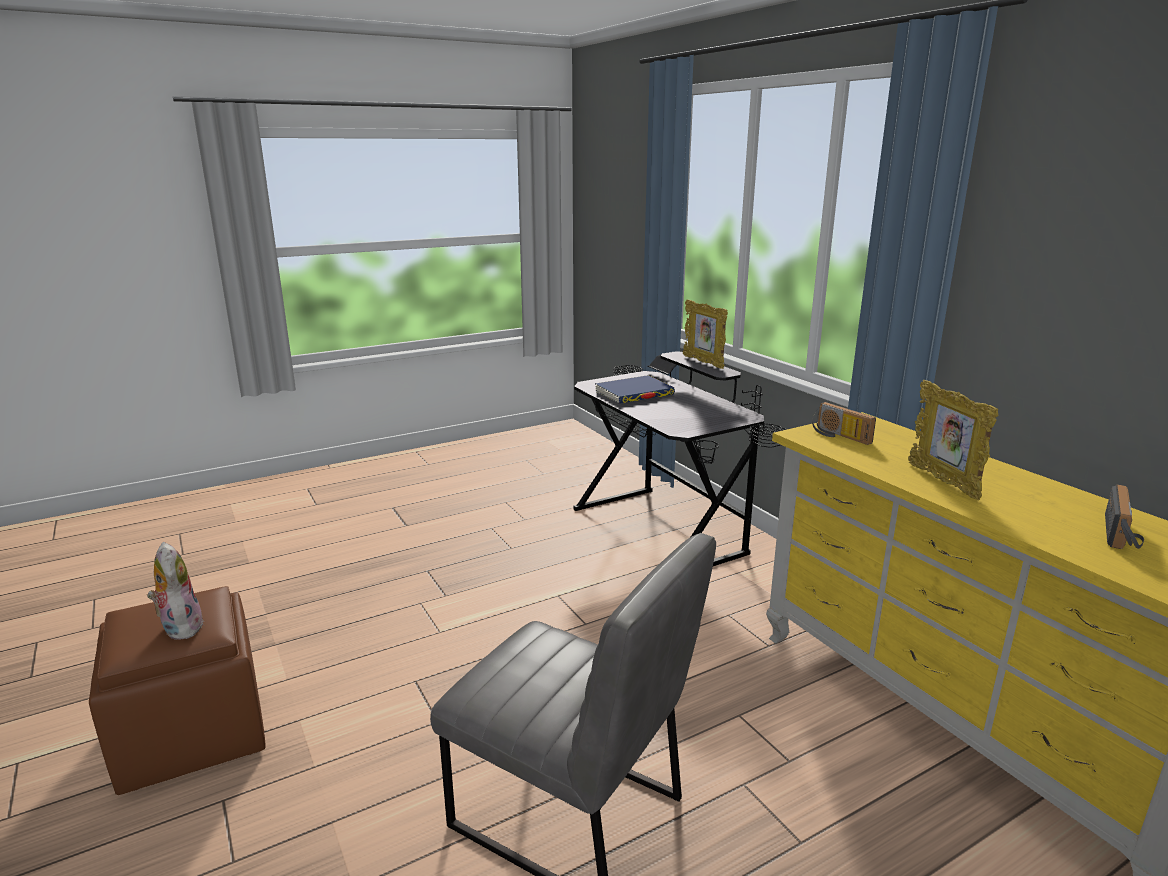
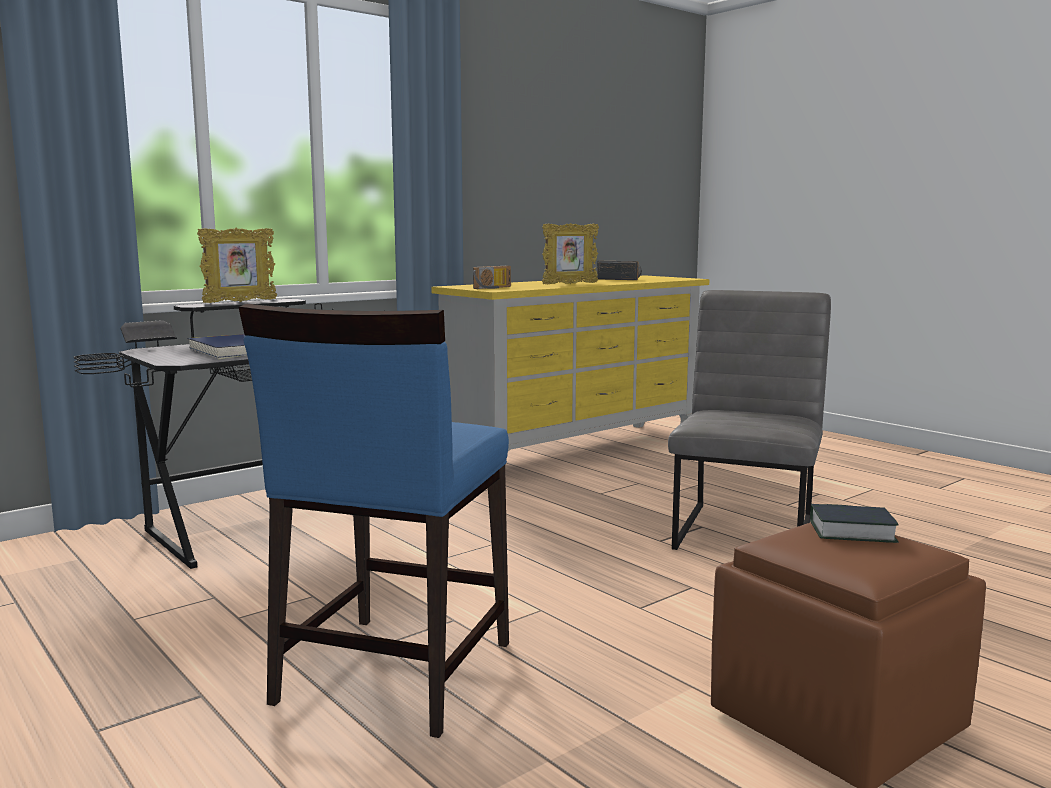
camera: 100 degrees left, 10 degrees down
plush toy [147,542,204,640] -> book [810,504,899,543]
none -> blue chair [238,304,509,738]

